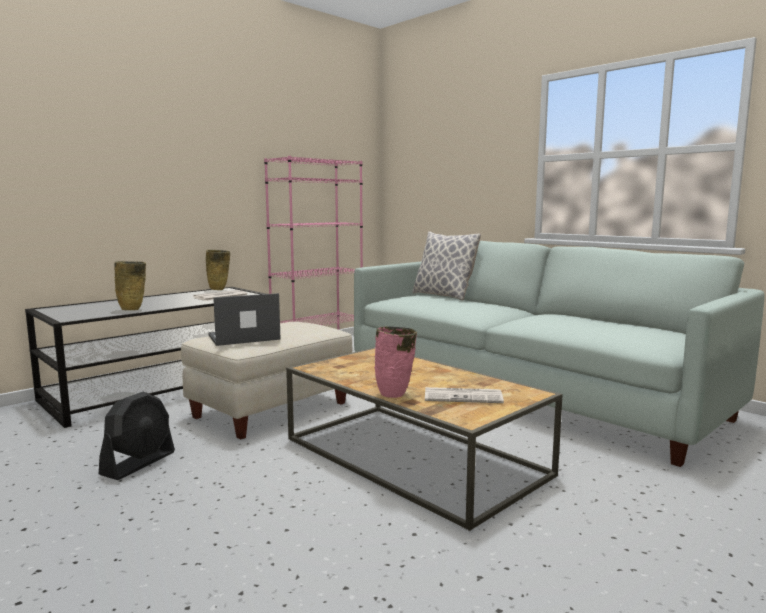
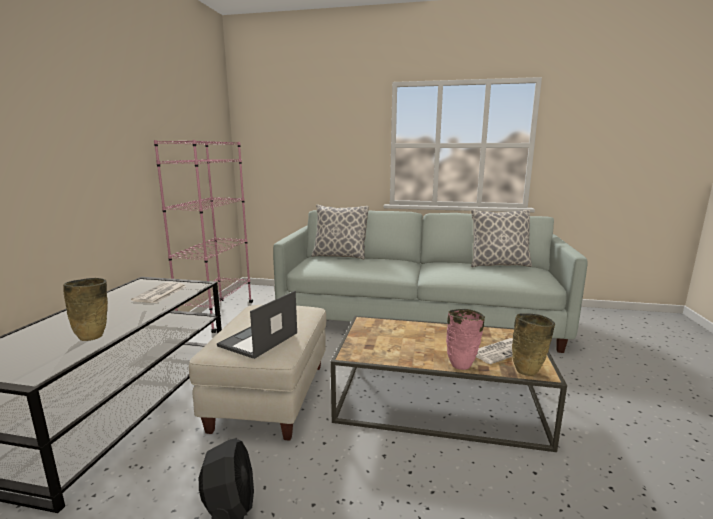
camera: 35 degrees left, 5 degrees up
beige vase [206,250,230,290] -> beige vase moved to [512,313,555,376]
none -> pillow [471,209,532,267]

